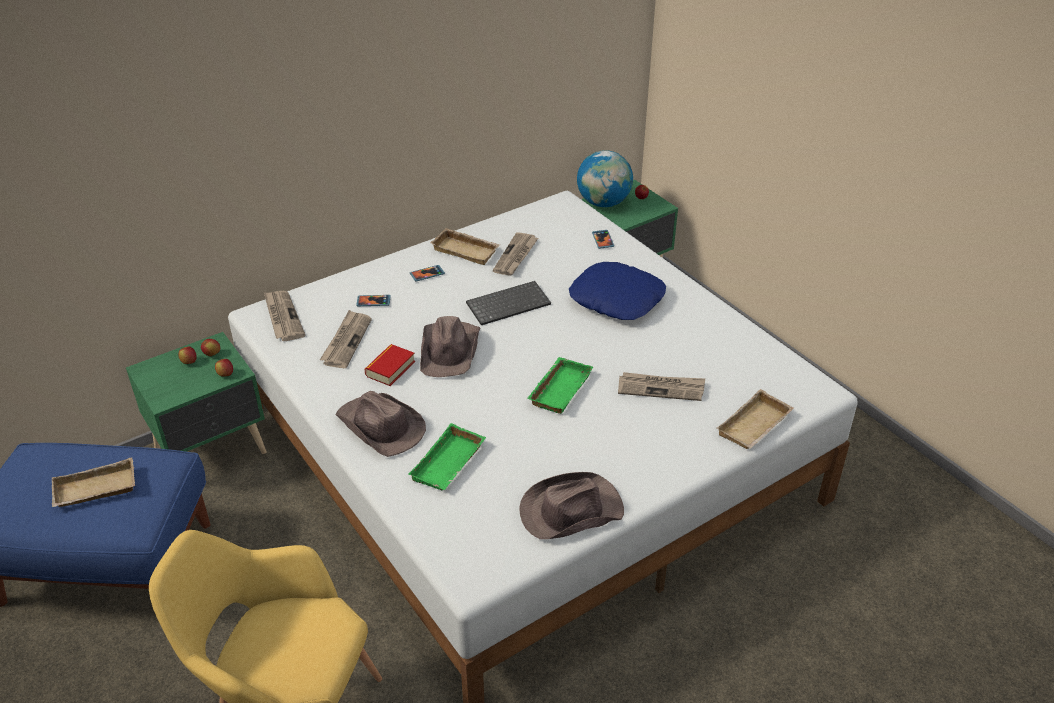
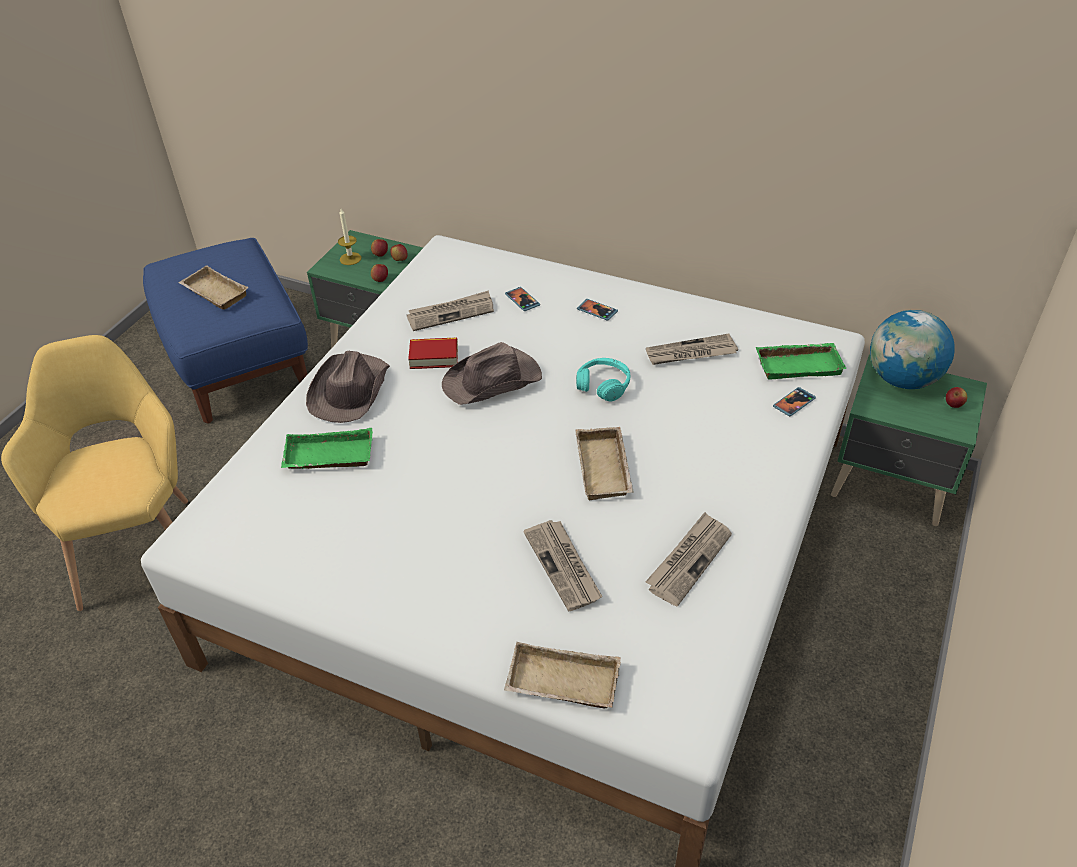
camera: 60 degrees right, 5 degrees up
newspaper [264,291,305,341] -> newspaper moved to [645,512,732,607]
beige tray [430,228,500,265] -> beige tray moved to [576,427,634,501]
keyboard [466,281,551,325] -> turquoise headphones [576,358,630,401]
brown hat [519,472,624,539] -> none
green tray [527,357,593,414] -> green tray moved to [755,343,847,379]
blue pillow [569,262,666,320] -> none
none -> candle [338,209,361,265]

